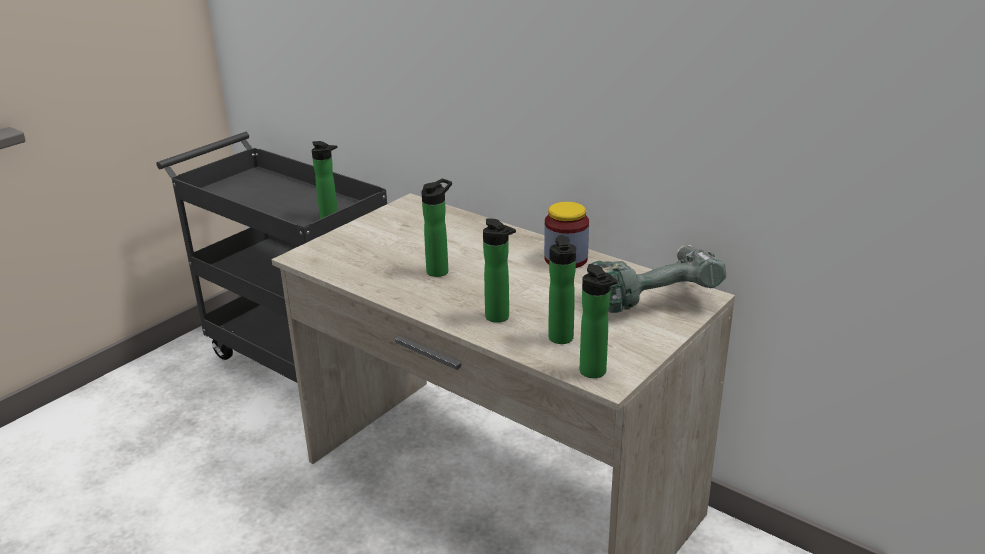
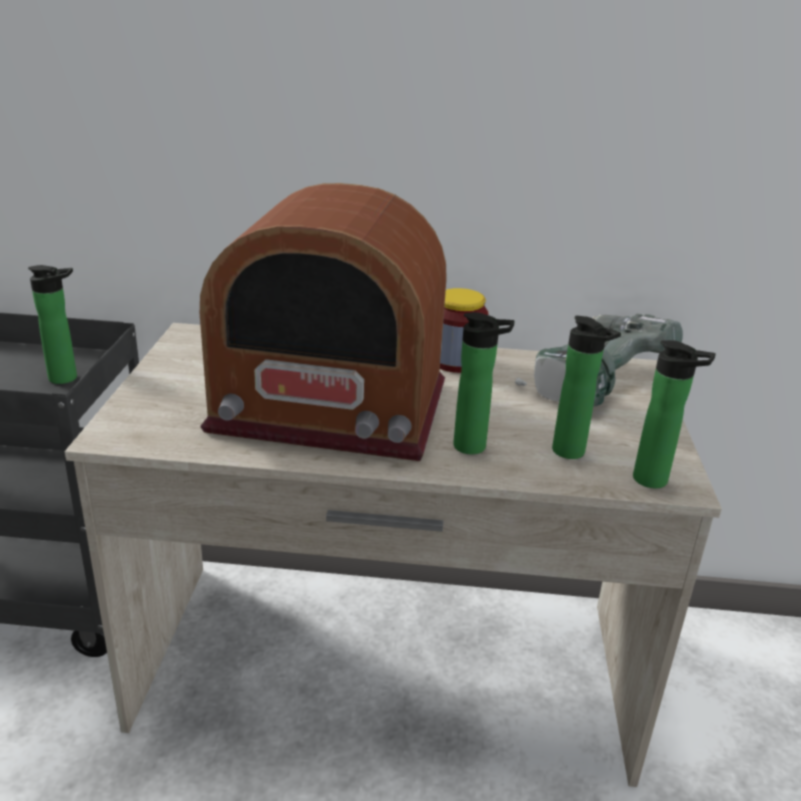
camera: 35 degrees left, 0 degrees up
bottle [422,179,452,277] -> radio [200,183,447,461]

